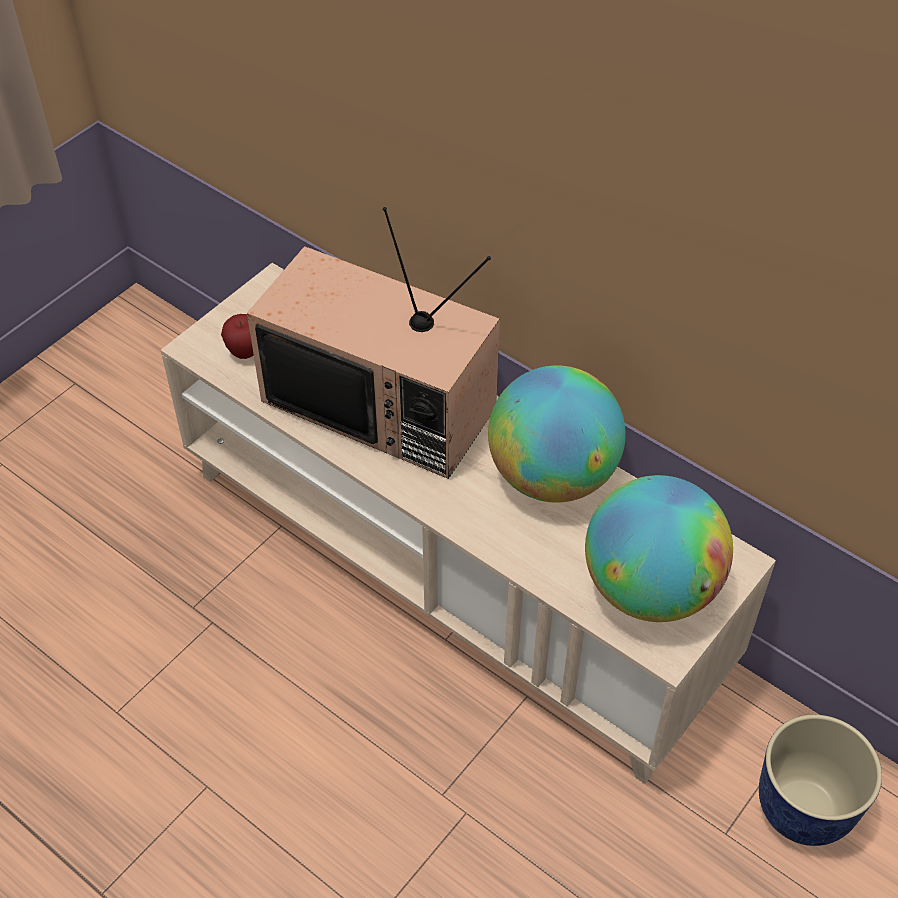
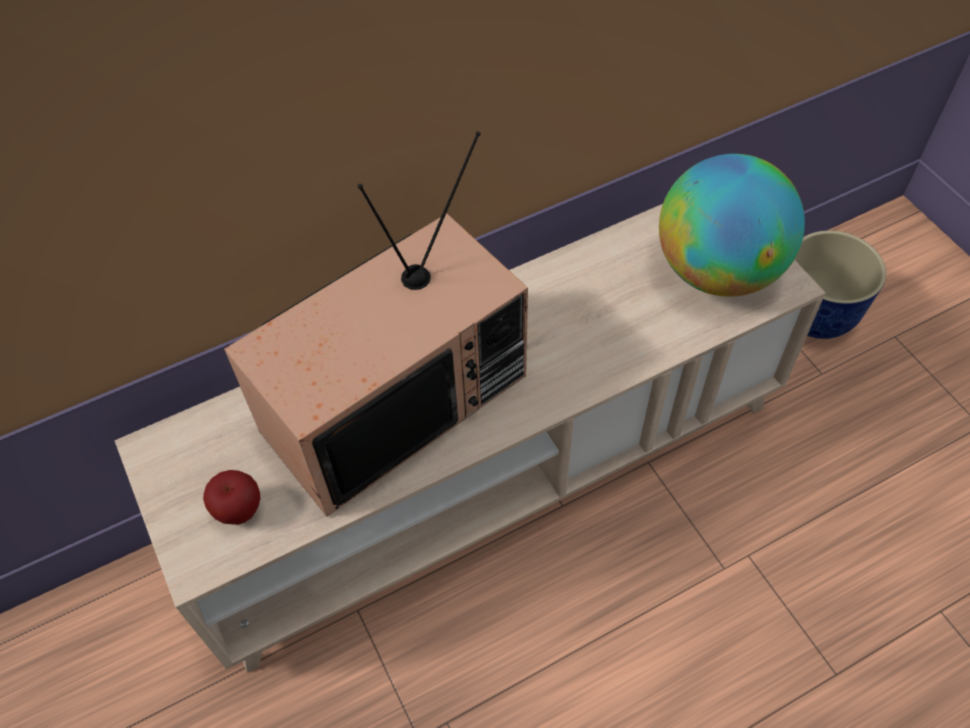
camera: 65 degrees left, 5 degrees up
globe [488,365,626,503] -> none

